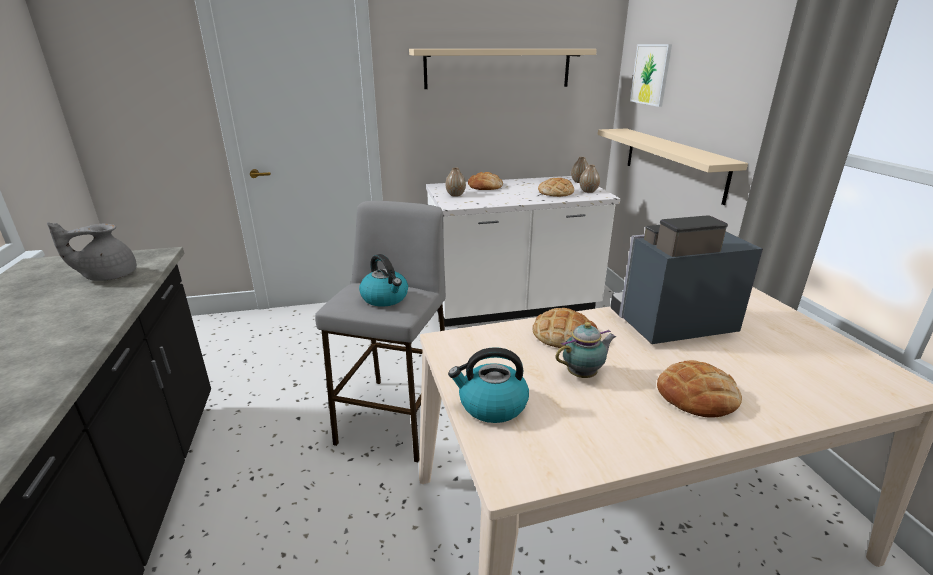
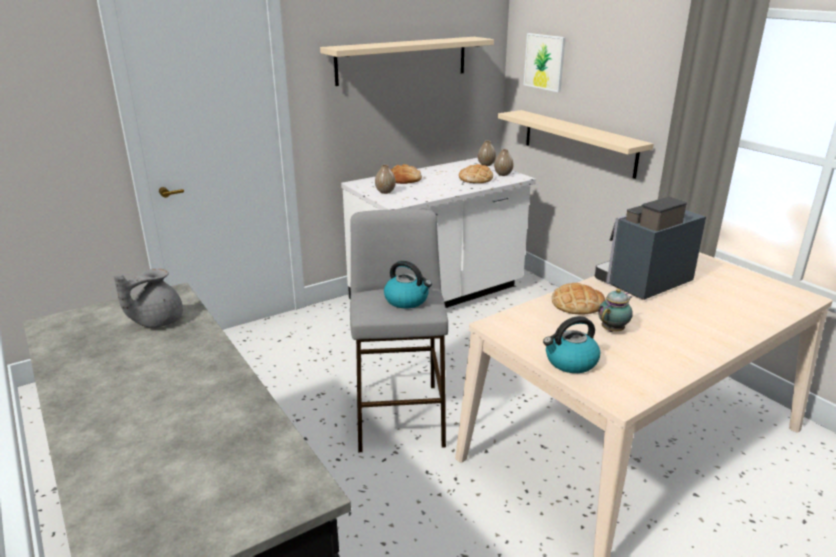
camera: 20 degrees left, 0 degrees up
bread [657,360,742,418] -> none

